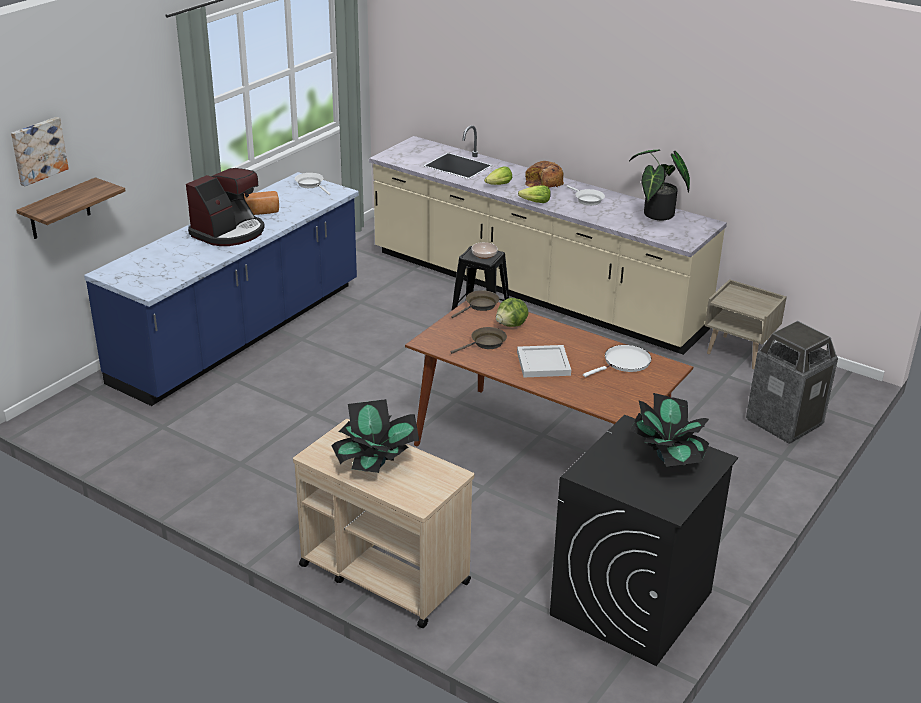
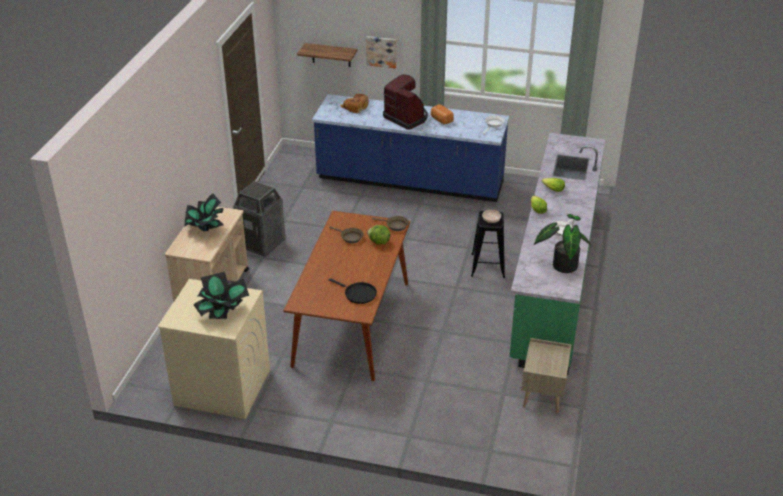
camera: 70 degrees right, 5 degrees up
picture [11,117,69,187] -> picture moved to [366,36,397,69]
coffee machine [186,168,265,246] -> coffee machine turned 150 degrees counterclockwise [383,74,428,129]
beige counter [369,125,727,355] -> green counter [509,133,605,375]
white tray [517,345,571,377] -> none
bread [525,161,564,188] -> bread moved to [340,94,369,113]
black washing machine [550,415,738,666] -> beige washing machine [158,279,270,419]
white frying pan [583,345,651,377] -> black frying pan [329,278,377,304]
trash can [746,321,838,444] -> trash can moved to [233,181,285,257]

